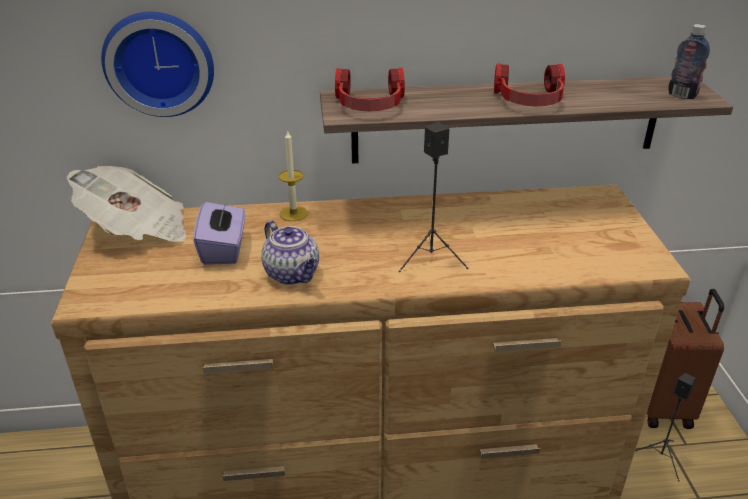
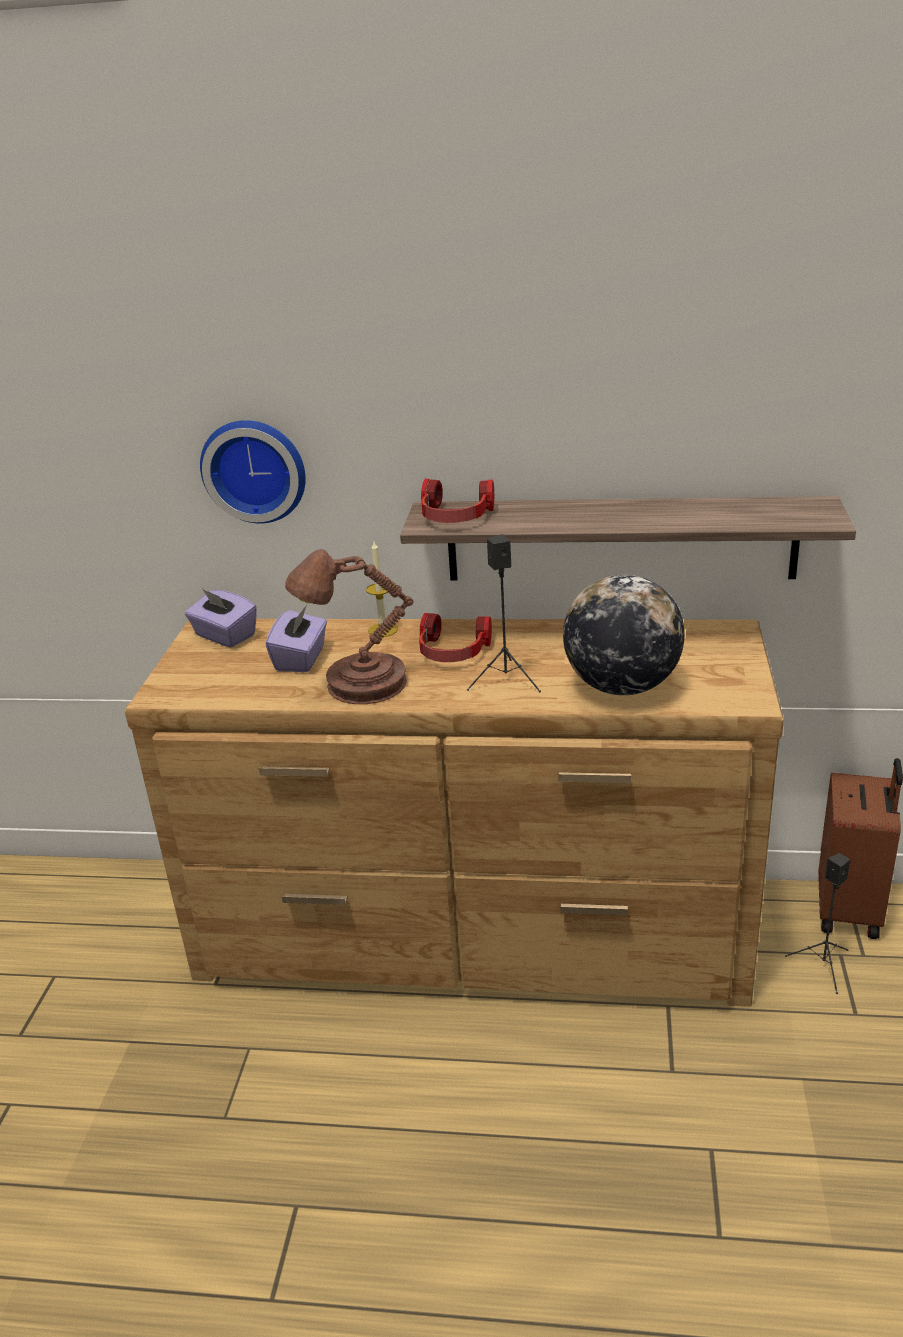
camera: 15 degrees right, 5 degrees down
newspaper [67,166,186,242] -> purple tissue box [185,589,257,648]
teapot [261,220,319,285] -> brown table lamp [285,549,414,704]
headphones [494,64,565,106] -> headphones moved to [419,613,492,662]
bottle [668,24,710,99] -> none
none -> globe [563,574,685,695]

